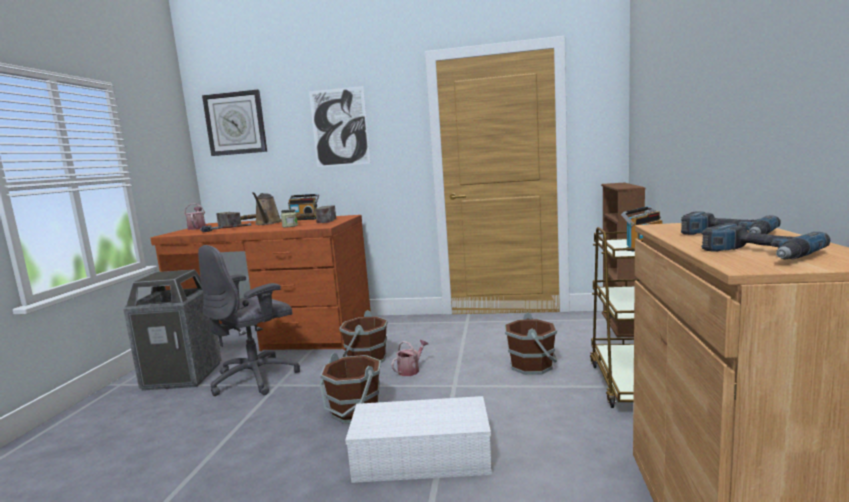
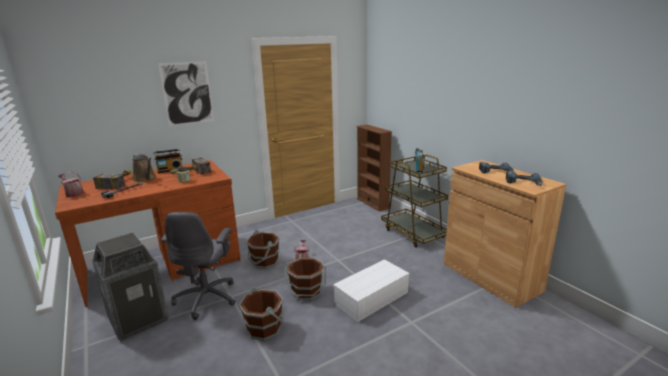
camera: 40 degrees left, 10 degrees up
wall clock [202,90,267,156] -> none
brown bucket [504,312,557,375] -> brown bucket moved to [239,287,285,341]

